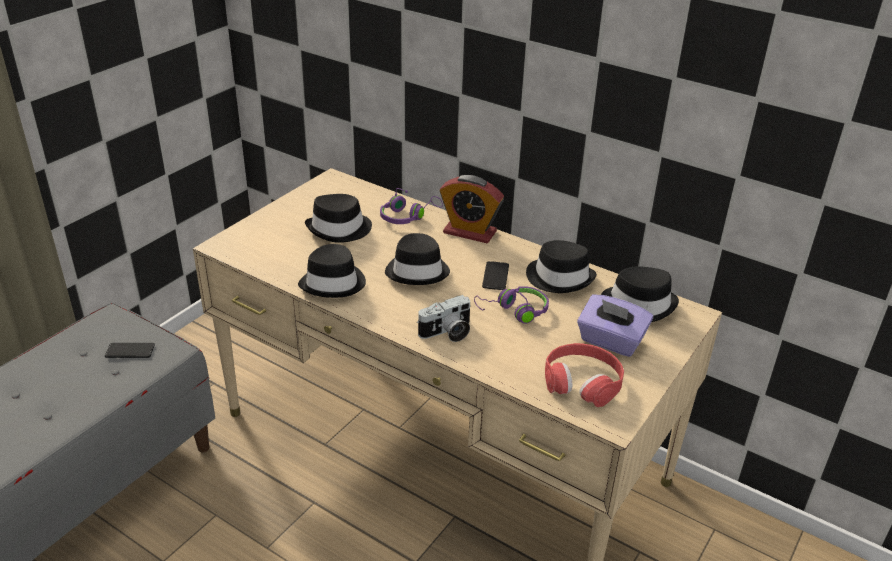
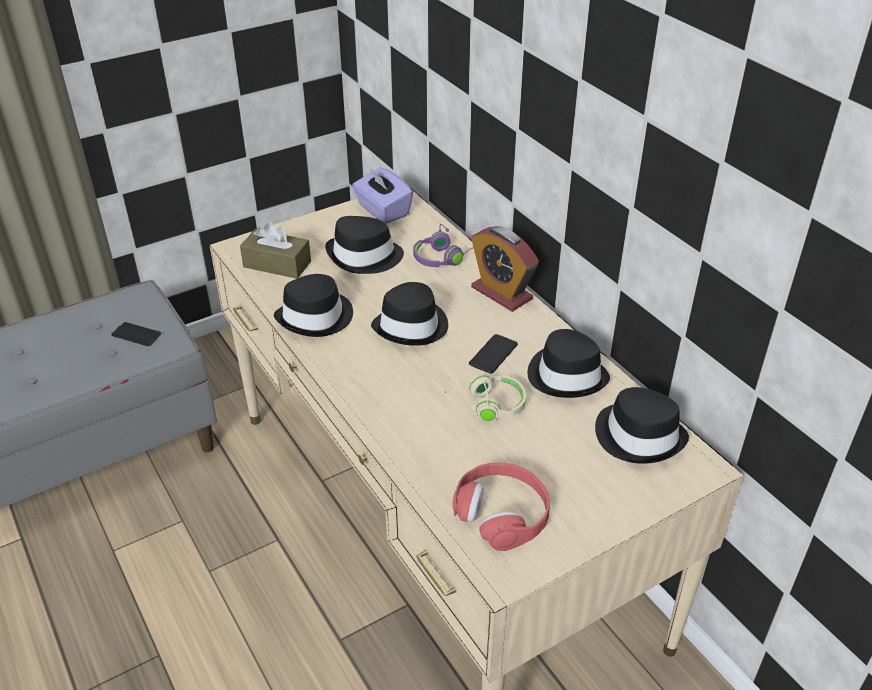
camera: 25 degrees right, 5 degrees up
camera [417,295,471,342] -> none
purple headphones [474,286,549,324] -> beige headphones [442,374,526,422]
purple tissue box [577,294,653,357] -> purple tissue box moved to [352,167,413,224]
none -> brown tissue box [240,222,311,279]

